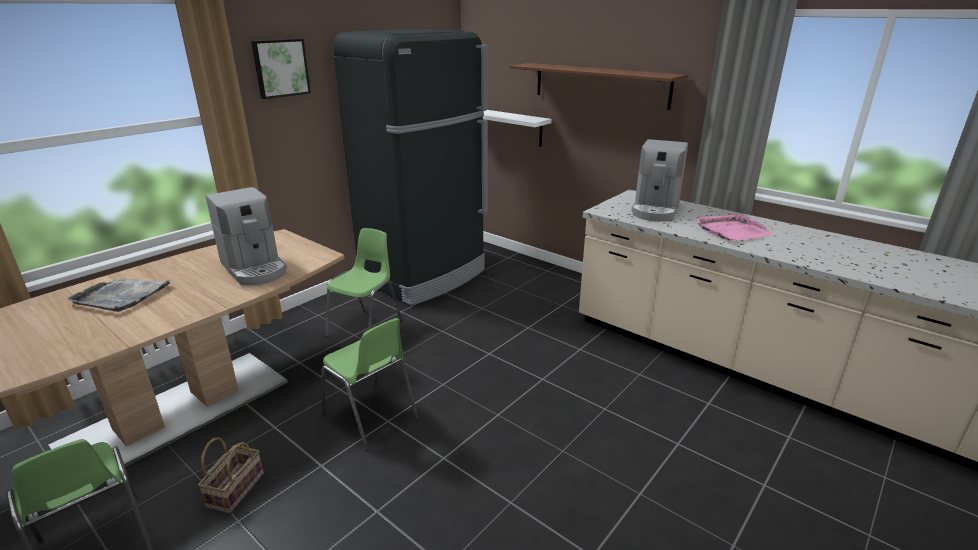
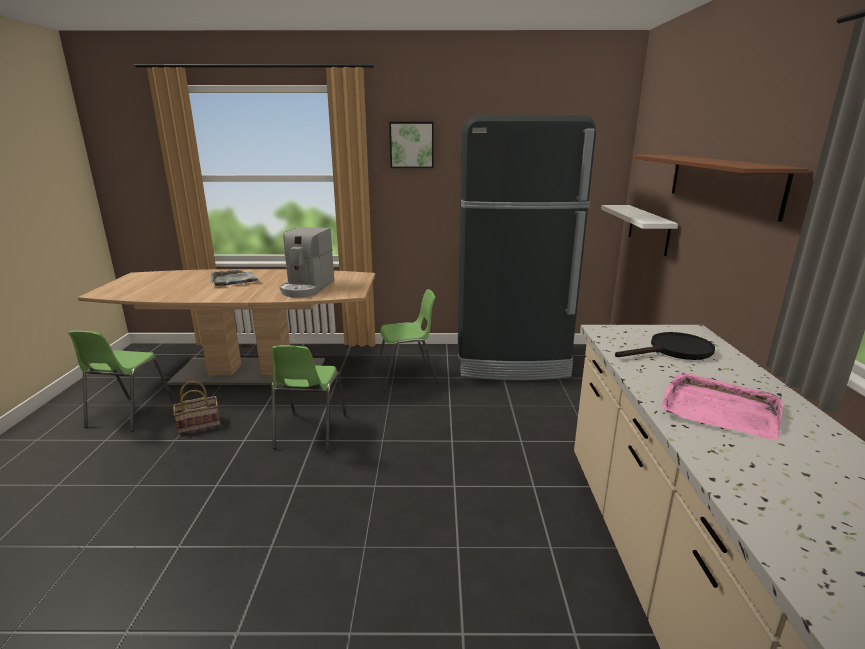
camera: 50 degrees right, 5 degrees down
coffee machine [631,139,688,221] -> black frying pan [615,332,715,360]

